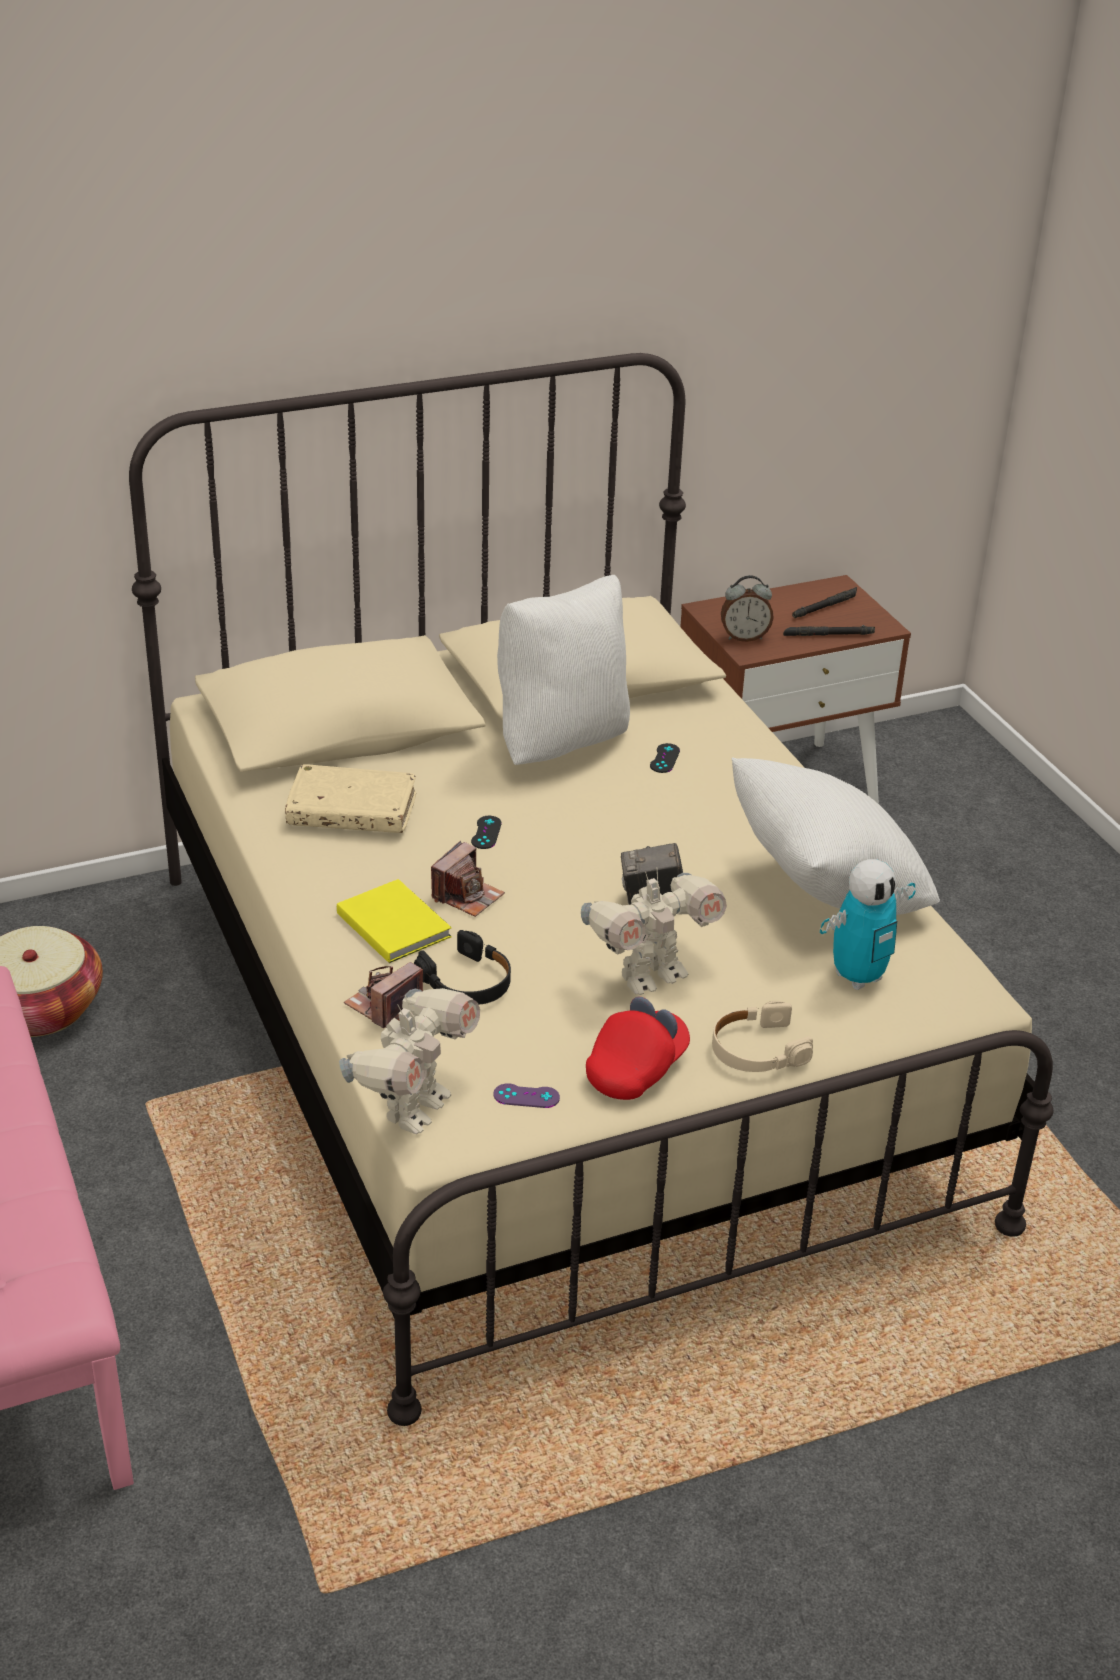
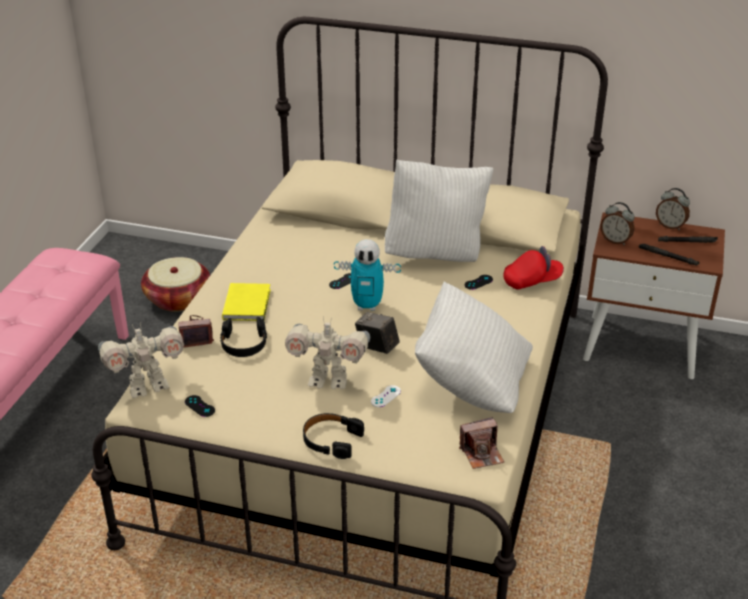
camera: 40 degrees right, 0 degrees up
beige book [285,764,416,833] -> none
camera [431,841,505,917] -> camera moved to [459,417,504,469]
purple game controller [493,1083,560,1108] -> black game controller [185,395,215,417]
red cap [586,997,690,1100] -> red cap moved to [503,246,564,289]
beige headphones [712,1001,813,1072] -> black headphones [303,413,364,459]
toy robot [820,859,916,990] -> toy robot moved to [334,239,401,311]
none -> white game controller [371,385,401,407]
none -> alarm clock [656,188,690,230]

